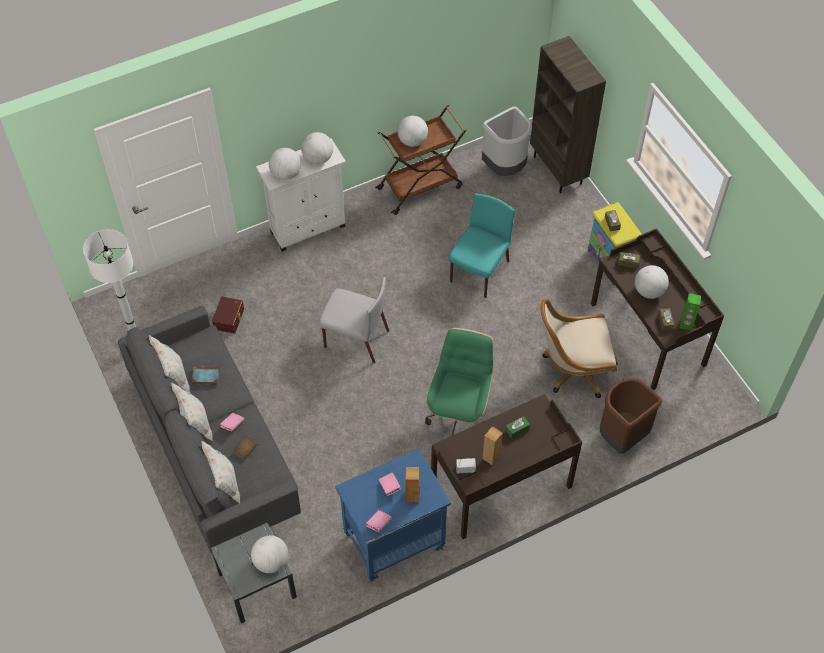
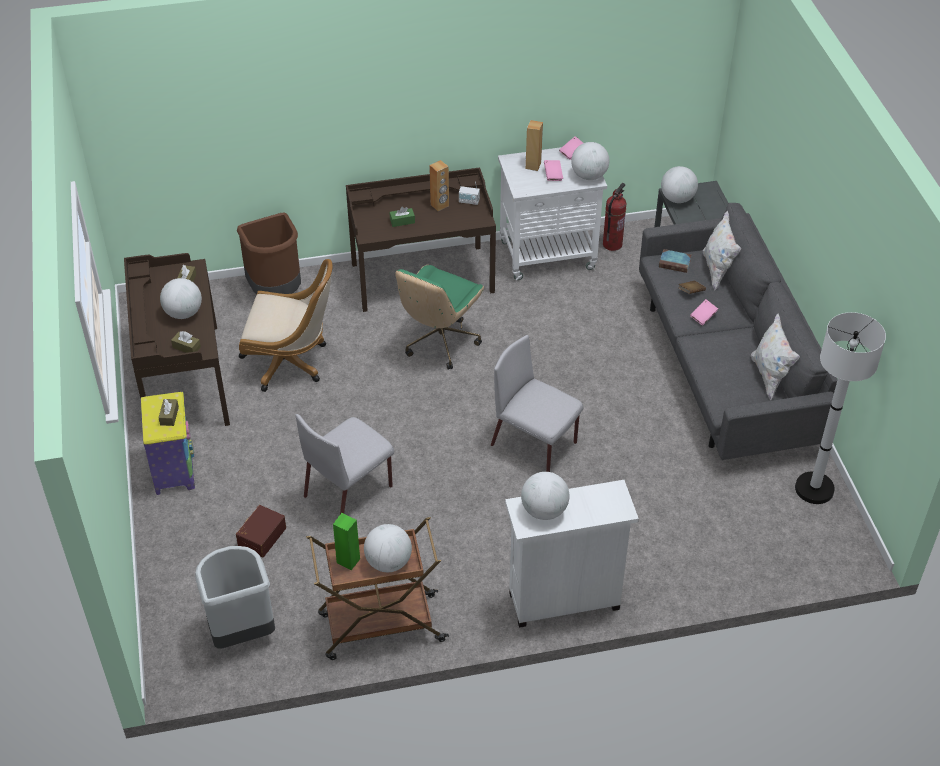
camera: 165 degrees left, 10 degrees down
white pillow [171,382,213,441] -> none
book [192,365,220,385] -> book moved to [659,249,692,273]
brown storage box [212,296,244,334] -> brown storage box moved to [236,505,286,557]
globe [269,148,301,180] -> globe moved to [571,142,609,180]
blue cart [335,448,451,583] -> white cart [498,147,607,281]
turquoise chair [448,193,515,298] -> grey chair [296,414,394,514]
brown bookcase [530,36,606,193] -> none
green speaker [679,293,701,331] -> green speaker moved to [333,513,360,570]
none -> fire extinguisher [603,183,626,251]

